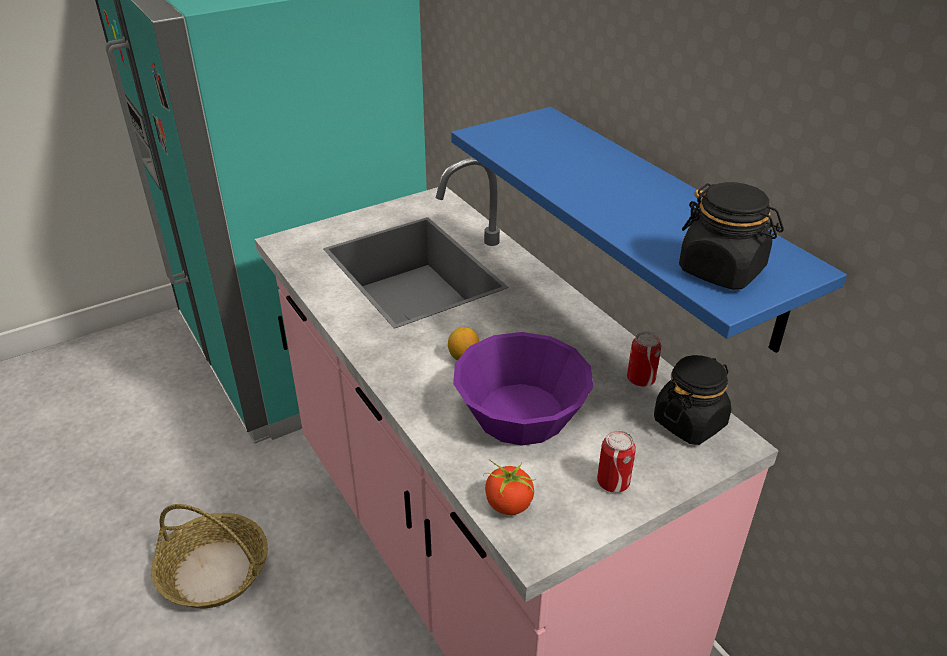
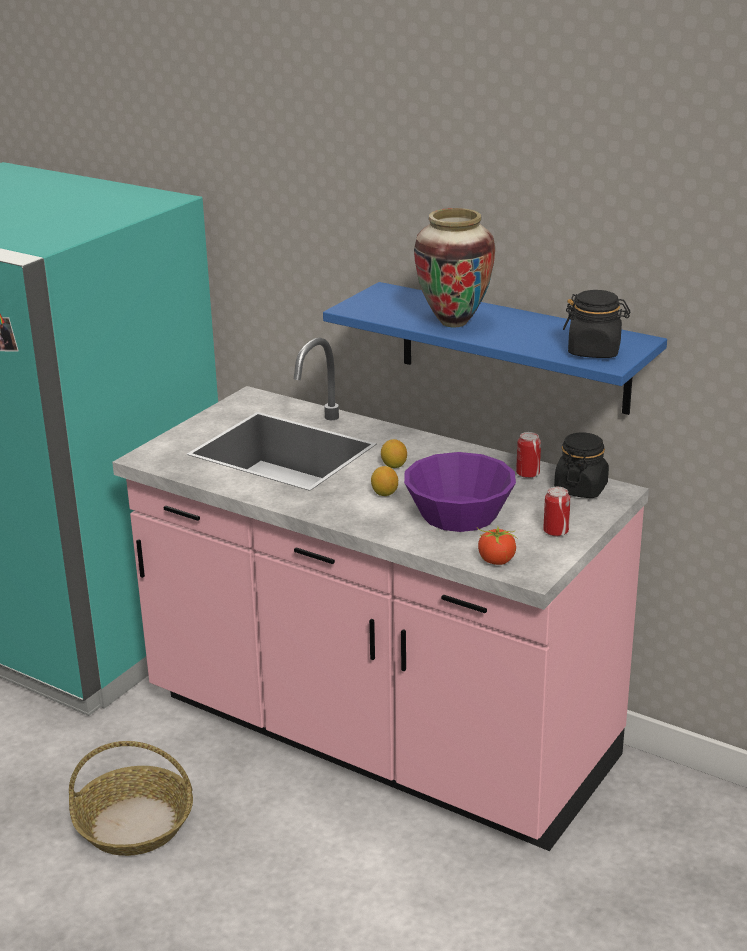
camera: 25 degrees left, 10 degrees down
none -> lemon [381,439,407,468]
none -> vase [414,208,495,327]

